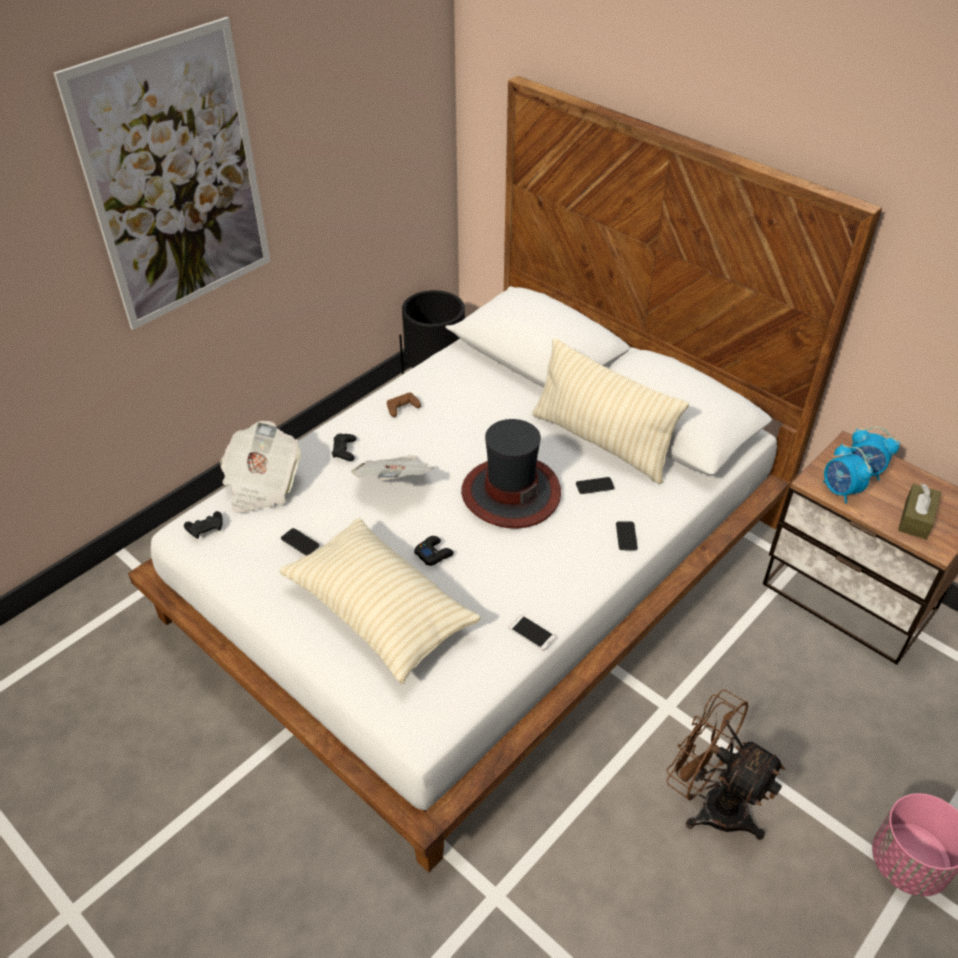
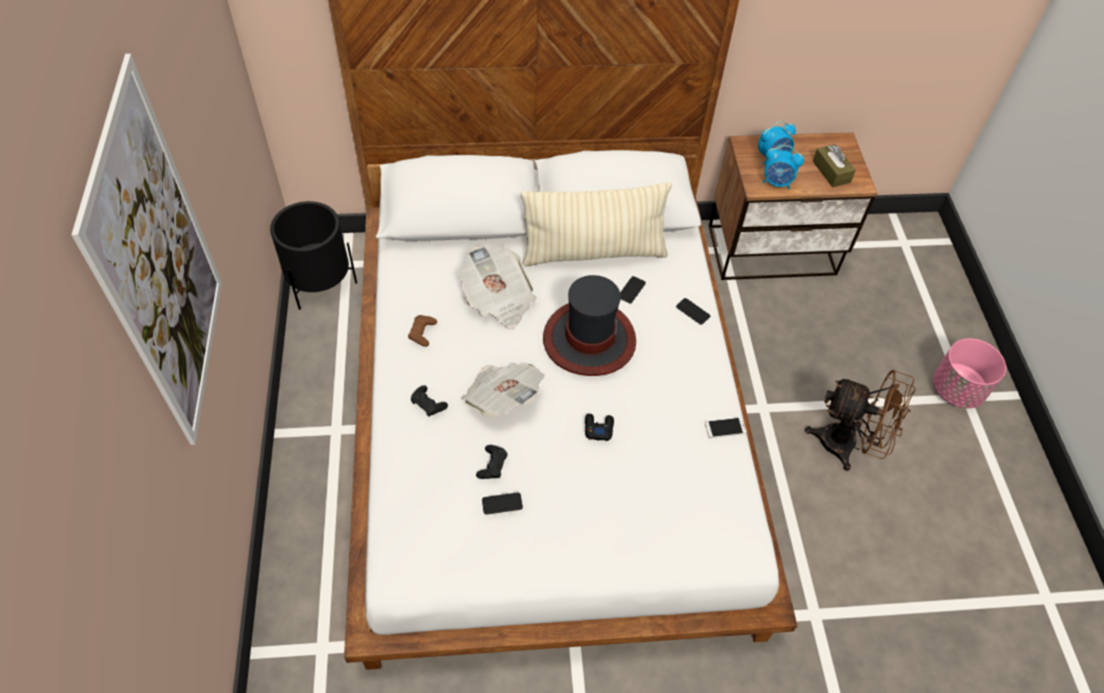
camera: 50 degrees left, 10 degrees up
black game controller [184,511,223,539] -> black game controller moved to [476,445,508,479]
newspaper [220,421,301,513] -> newspaper moved to [459,245,537,329]
beige pillow [279,518,481,684] -> none
brown fan [666,689,786,840] -> brown fan turned 150 degrees counterclockwise [805,369,916,471]

